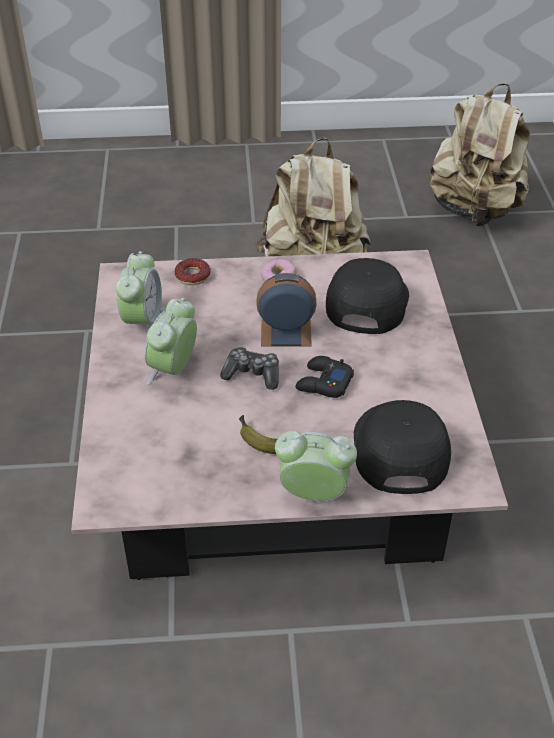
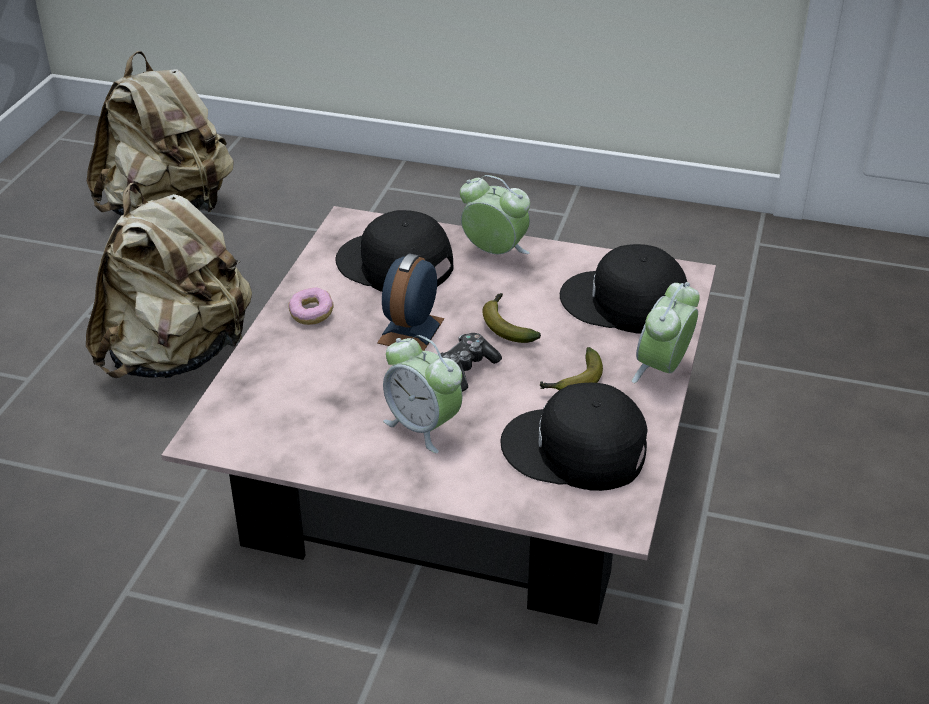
camera: 70 degrees left, 5 degrees down
alarm clock [116,251,165,330] -> alarm clock moved to [460,175,530,254]
donut [174,258,211,285] -> none
black game controller [295,356,354,398] -> banana [482,293,541,343]
none -> black cap [500,383,648,491]

